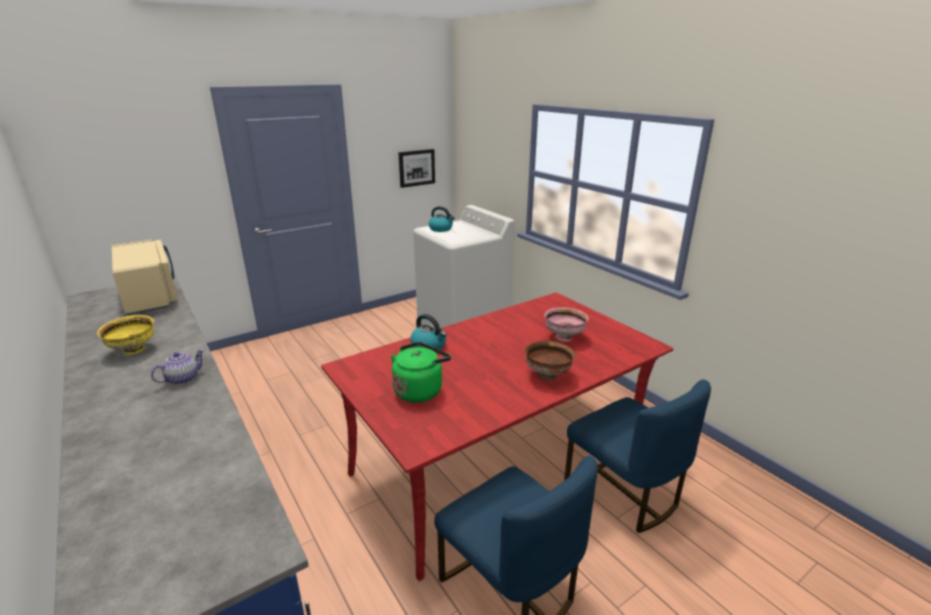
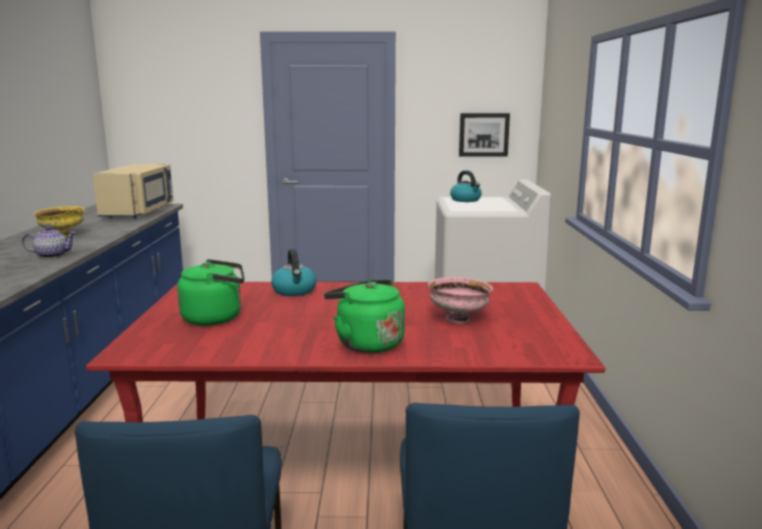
camera: 35 degrees right, 10 degrees down
brown bowl [525,341,575,381] -> green kettle [324,280,405,353]

